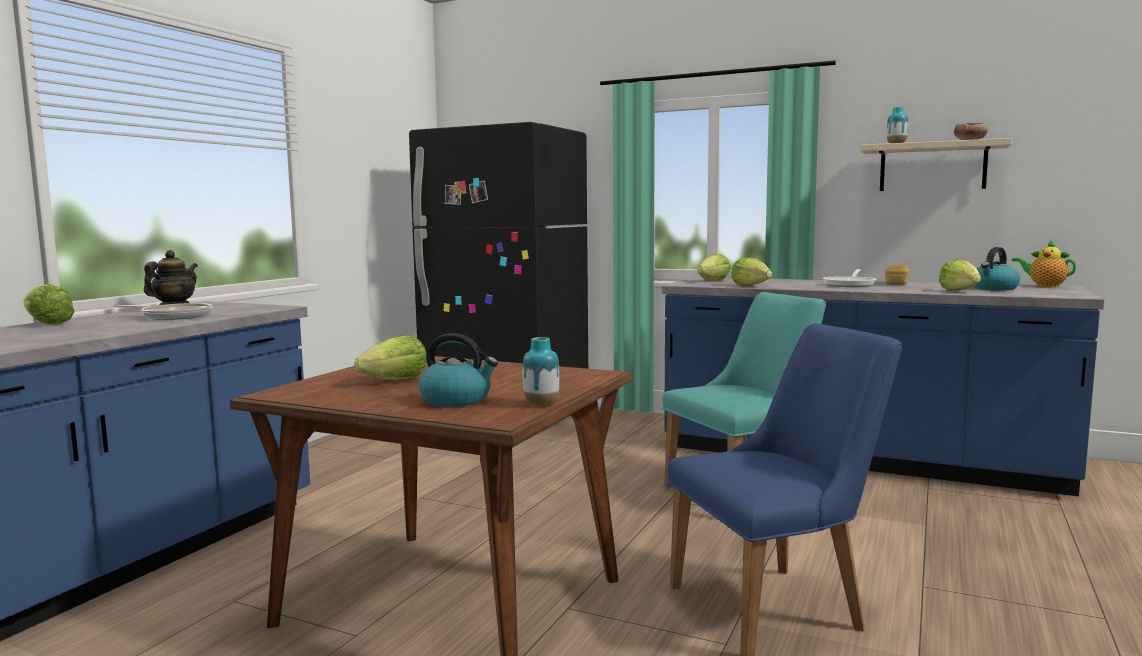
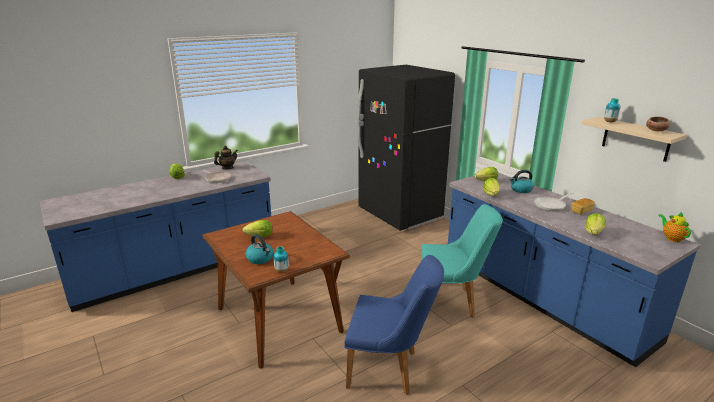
camera: 30 degrees right, 15 degrees up
kettle [974,247,1020,290] -> kettle moved to [510,170,534,193]

